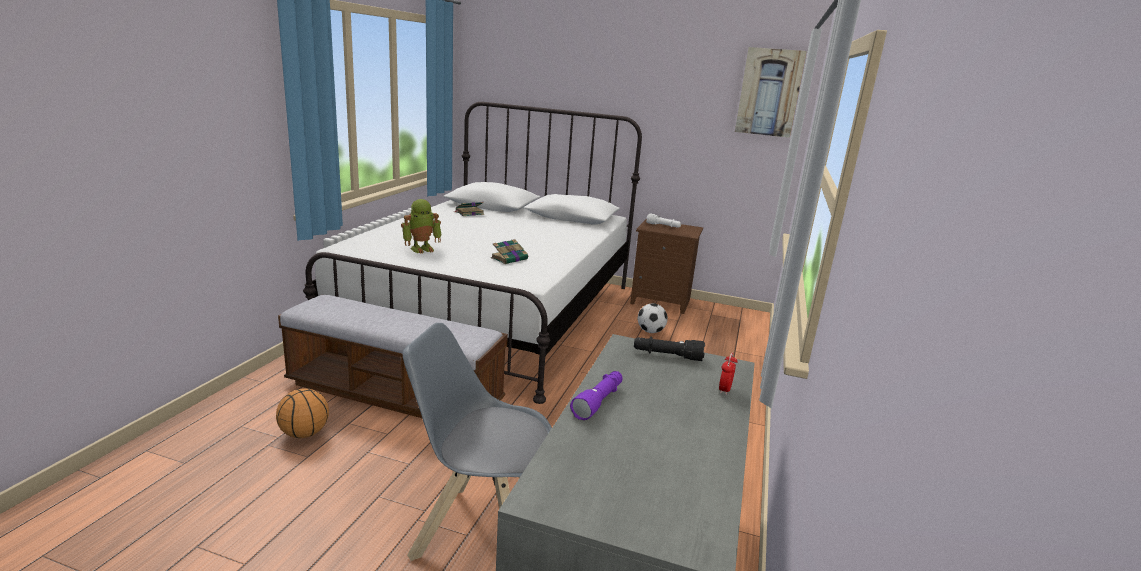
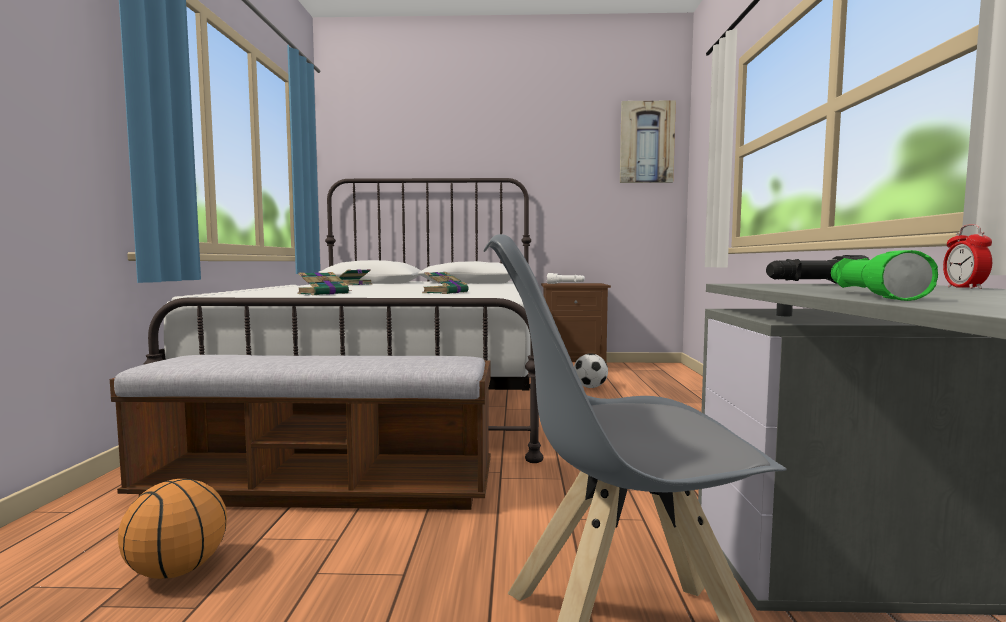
camera: 15 degrees left, 15 degrees down
toy robot [401,199,442,254] -> book [297,272,349,295]
purple flashlight [570,371,623,420] -> green flashlight [831,250,938,301]

